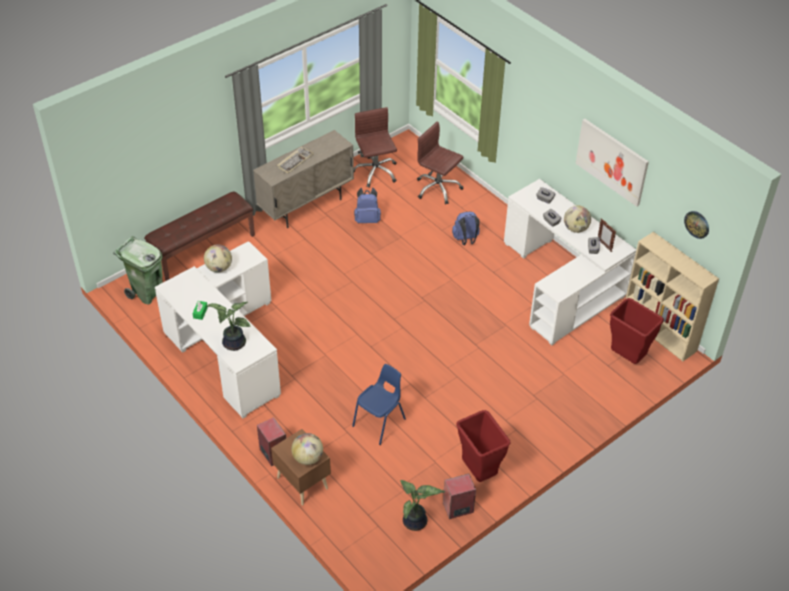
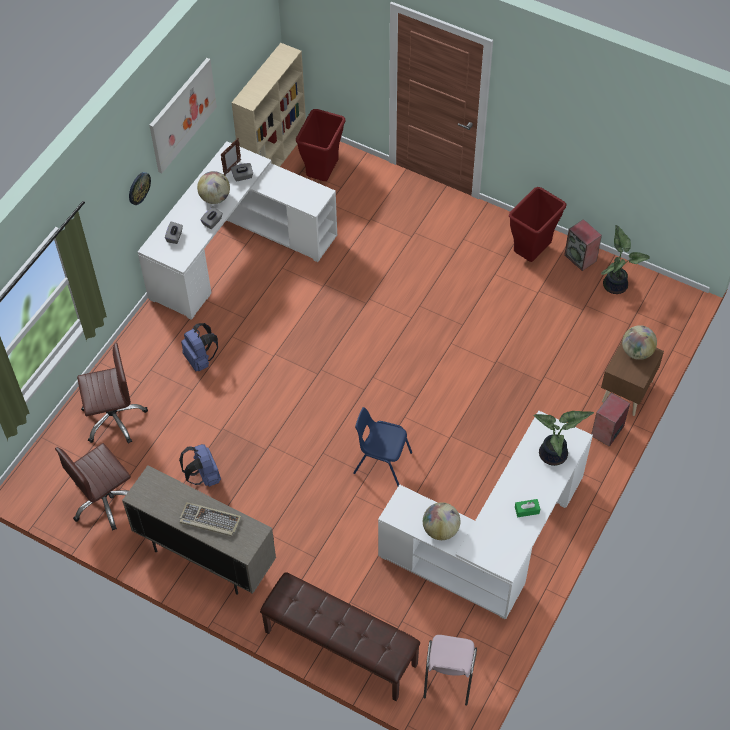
camera: 110 degrees left, 10 degrees up
green trash can [113,236,163,305] -> pink chair [423,635,477,706]
blue chair [352,364,406,445] -> blue chair moved to [353,407,412,486]
brown office chair [417,121,464,205] -> brown office chair turned 120 degrees counterclockwise [77,343,148,444]
wall clock [684,211,709,239] -> wall clock moved to [129,172,151,205]

